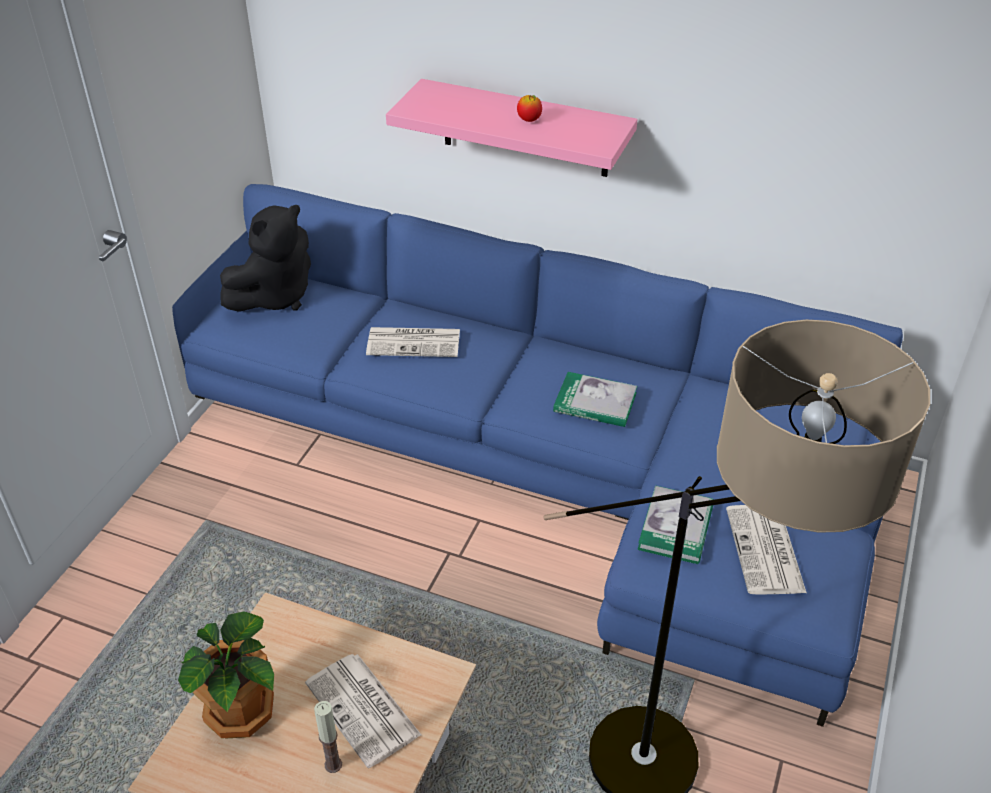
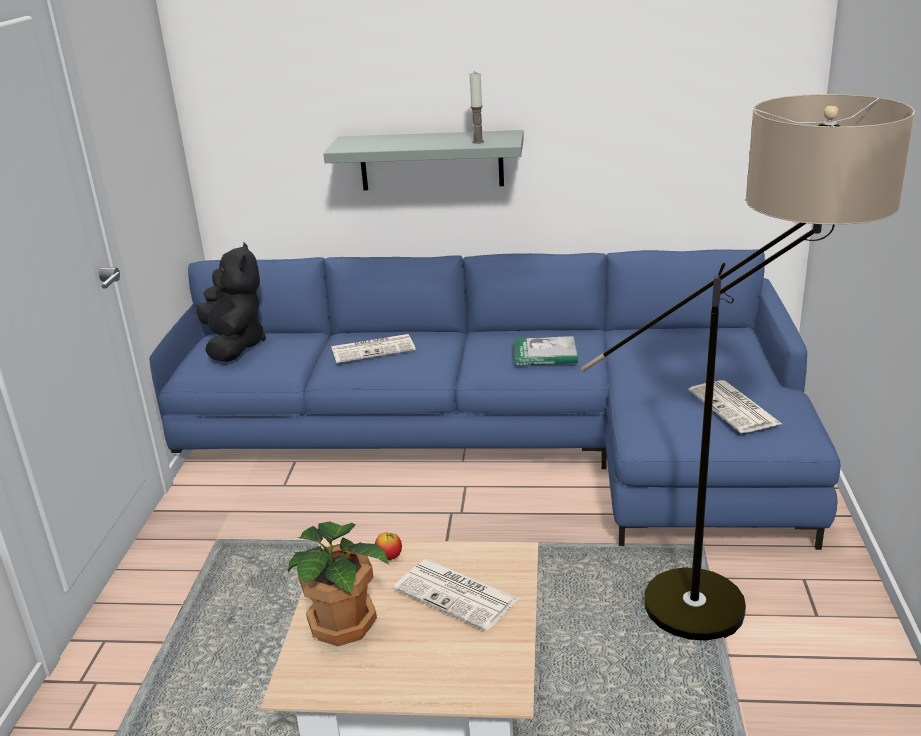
camera: 15 degrees left, 15 degrees down
black plush toy [220,205,311,311] -> black plush toy turned 45 degrees counterclockwise [197,243,266,362]
candle [314,701,342,773] -> candle moved to [470,71,484,144]
pink shelf [386,79,638,177] -> grey shelf [323,130,524,190]
apple [517,95,542,122] -> apple moved to [375,532,402,560]
book [638,485,714,564] -> none

